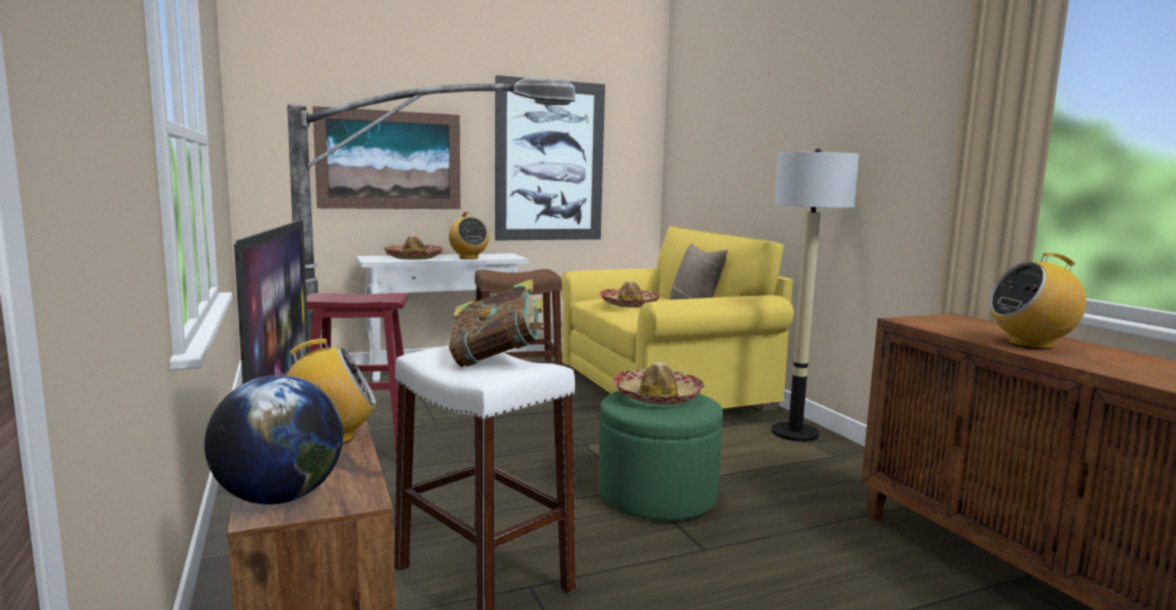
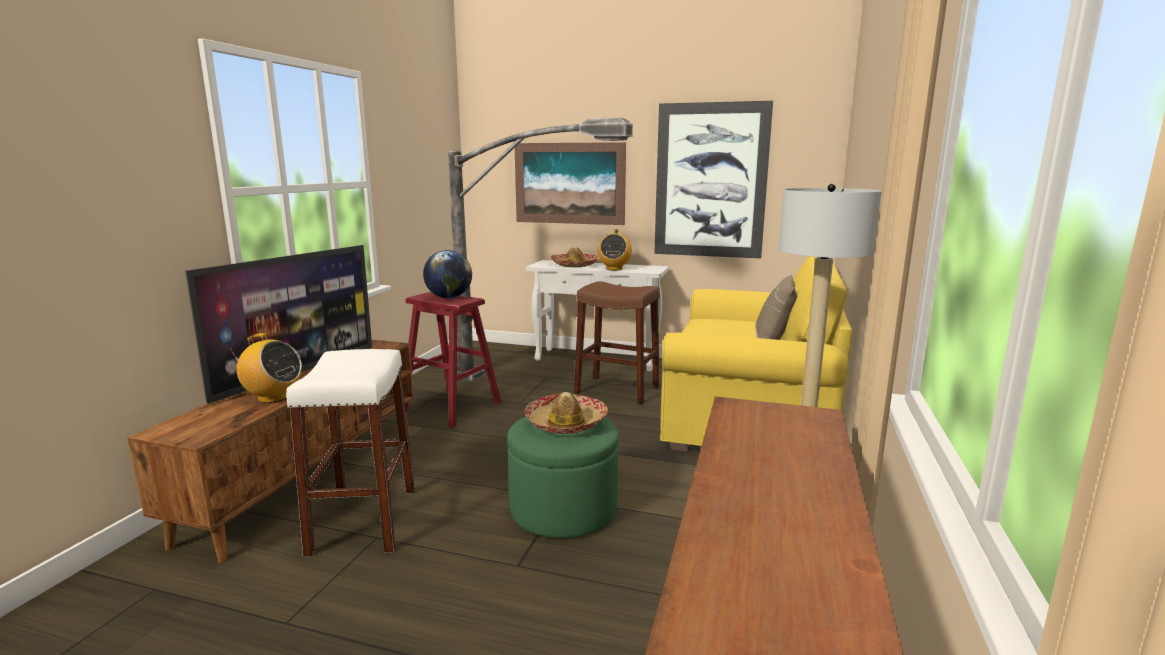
camera: 40 degrees right, 5 degrees up
globe [204,375,343,504] -> globe moved to [423,250,472,298]
book [449,279,544,367] -> none
hat [600,281,661,308] -> none
radio [989,253,1086,349] -> none

